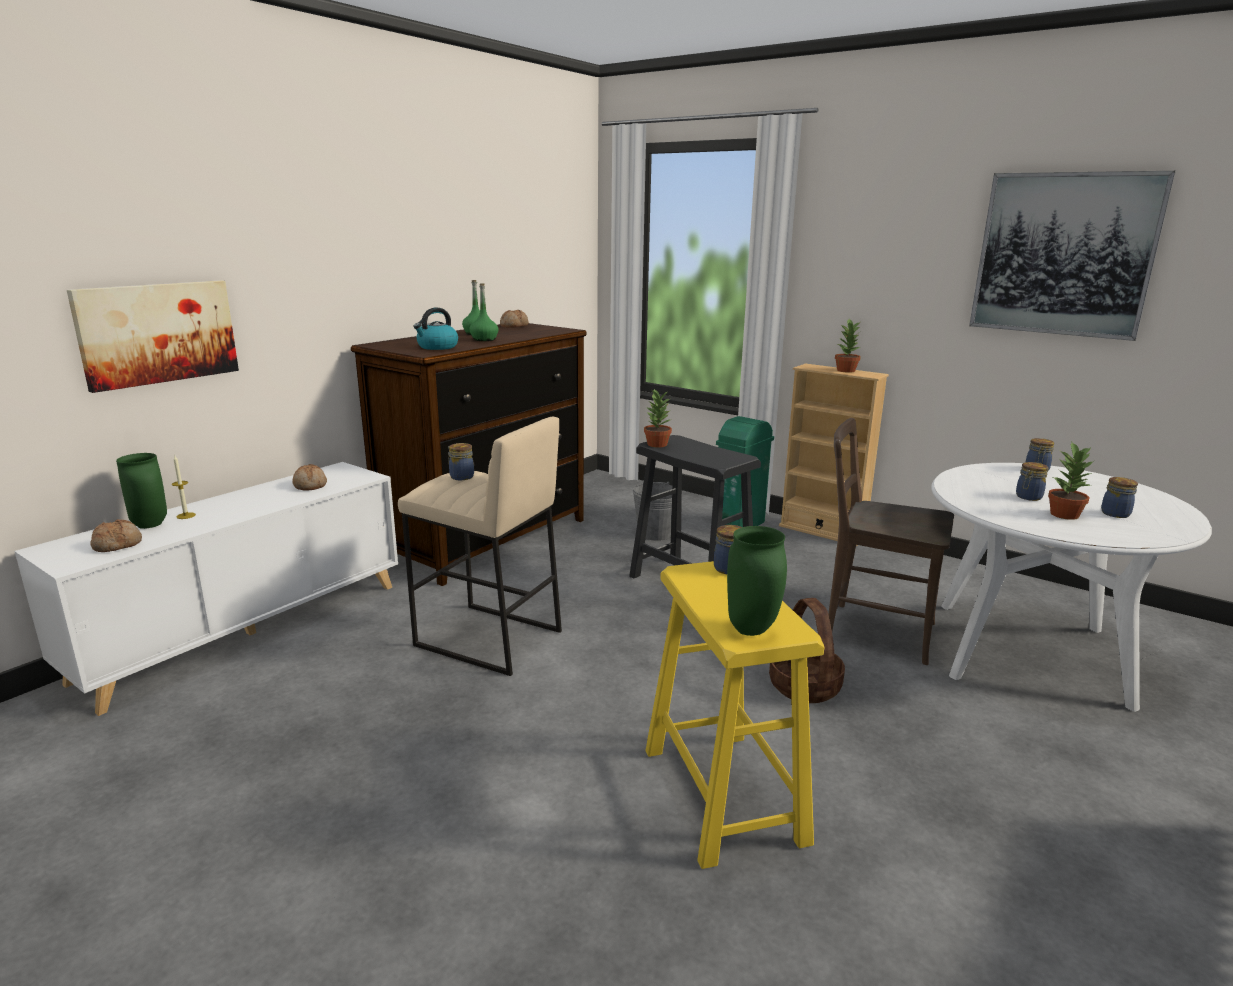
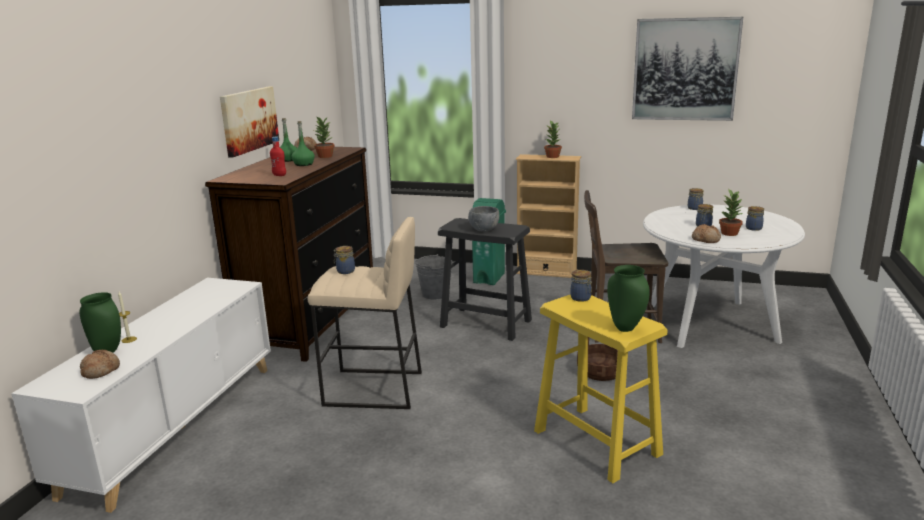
camera: 20 degrees left, 0 degrees up
picture [67,280,239,393] -> picture moved to [220,86,279,158]
bread [292,464,327,491] -> bread moved to [692,224,721,243]
kettle [414,308,458,350] -> red bottle [270,137,286,176]
potted plant [644,389,672,448] -> potted plant moved to [314,116,335,158]
none -> grey bowl [468,206,499,232]

